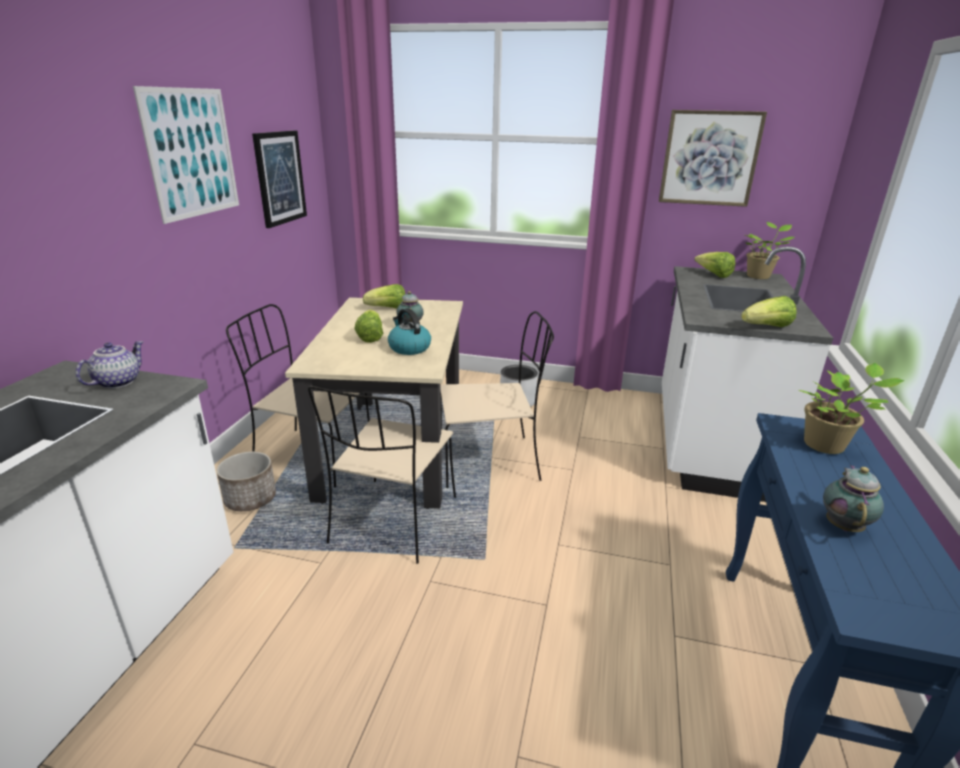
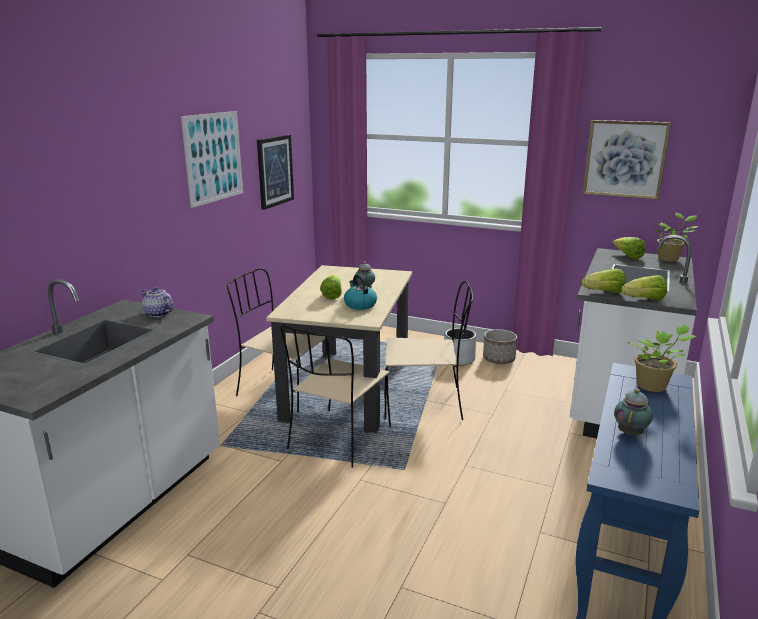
camera: 10 degrees right, 5 degrees down
teapot [75,341,143,388] -> teapot turned 90 degrees counterclockwise [140,287,174,317]
planter [217,452,276,511] -> planter moved to [483,329,517,364]
lettuce [363,284,405,309] -> lettuce moved to [582,268,626,293]

